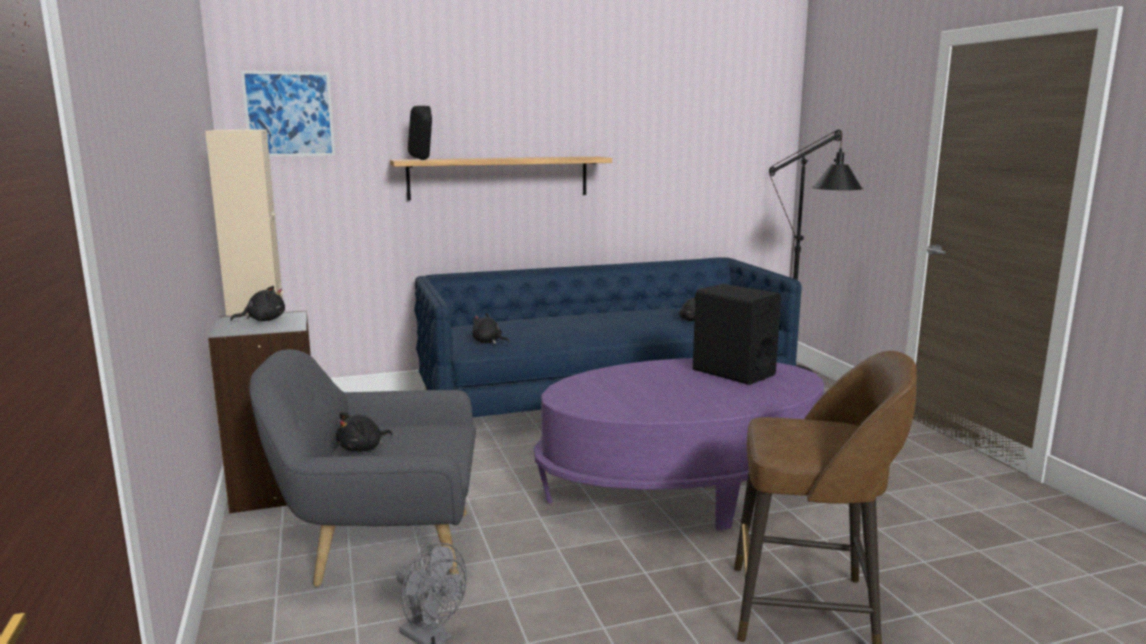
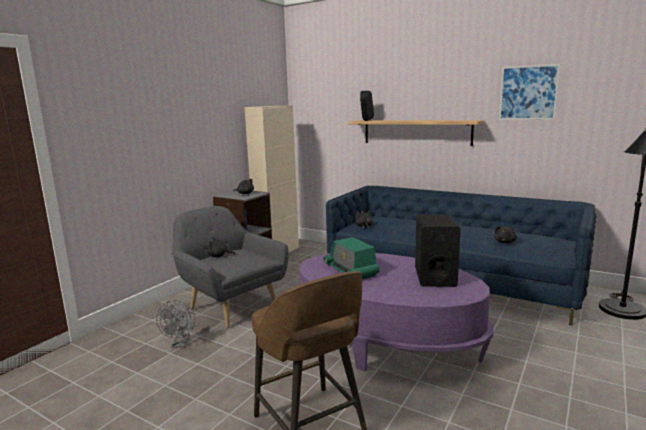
camera: 50 degrees right, 0 degrees up
picture [241,71,335,157] -> picture moved to [499,64,560,120]
none -> radio [324,237,379,279]

